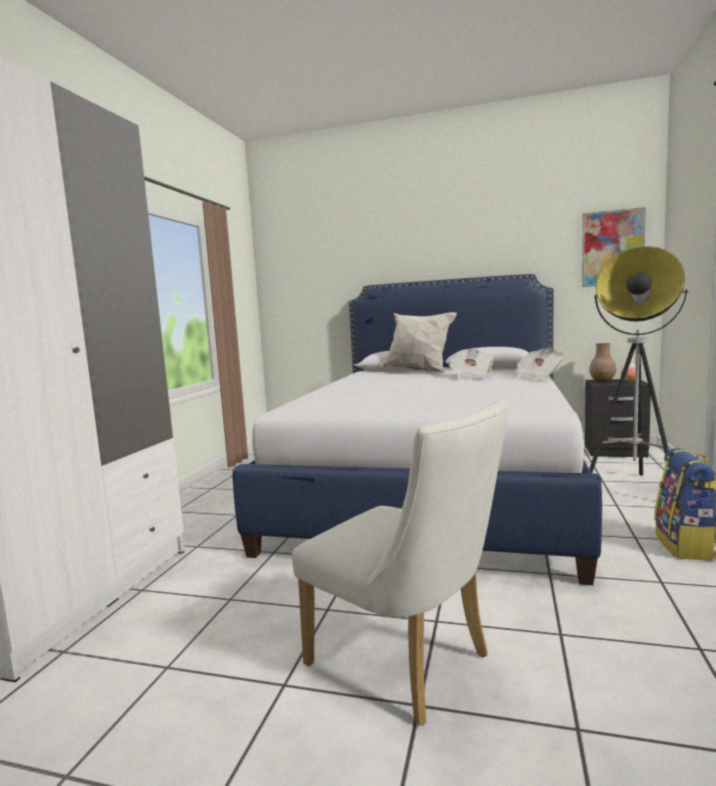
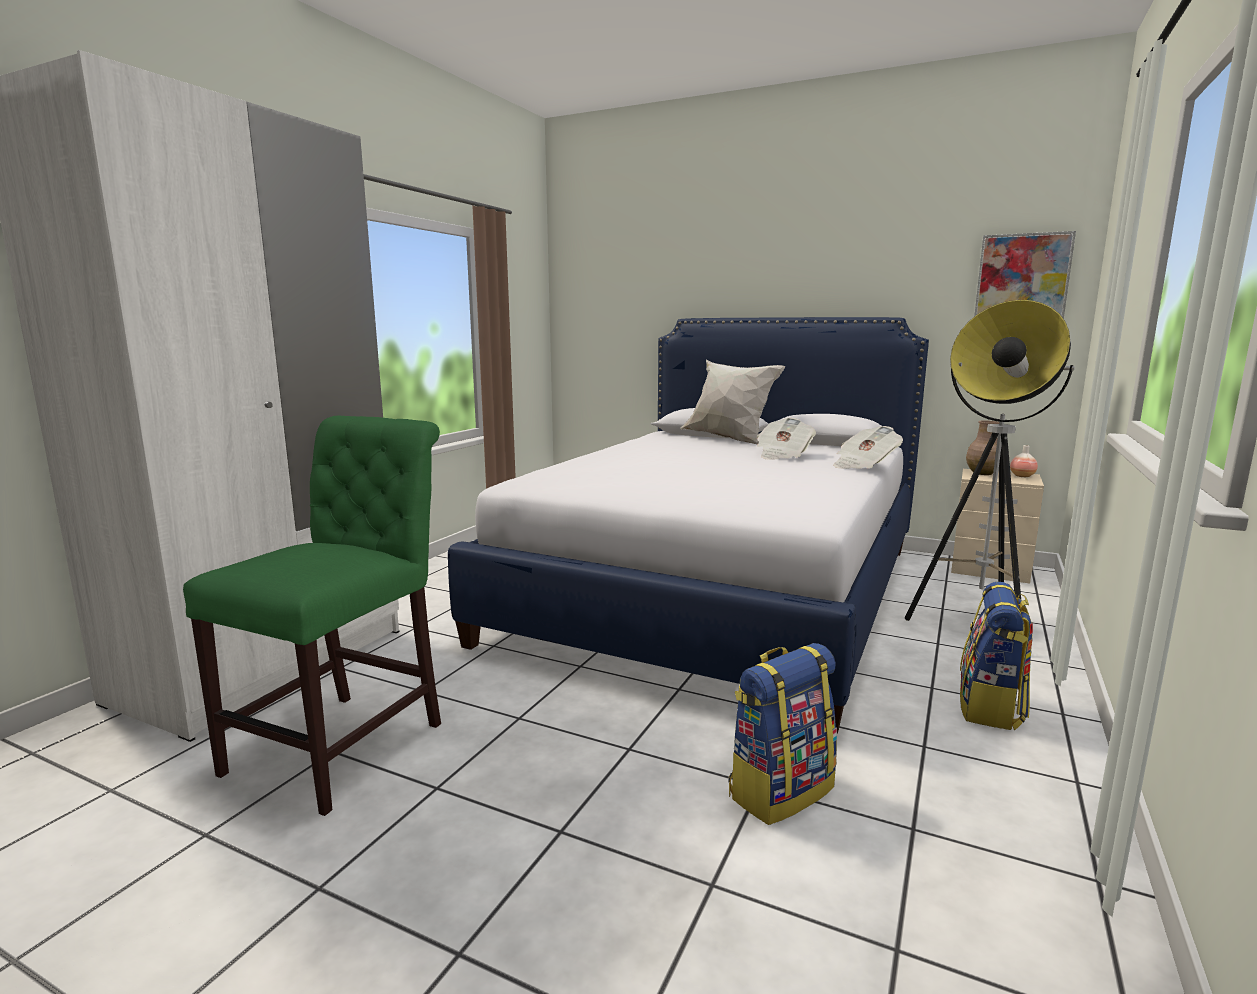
camera: 10 degrees right, 5 degrees up
white chair [292,399,509,726] -> none
black nightstand [585,379,651,457] -> beige nightstand [951,469,1044,584]
none -> green chair [183,416,441,816]
none -> backpack [728,643,837,825]

